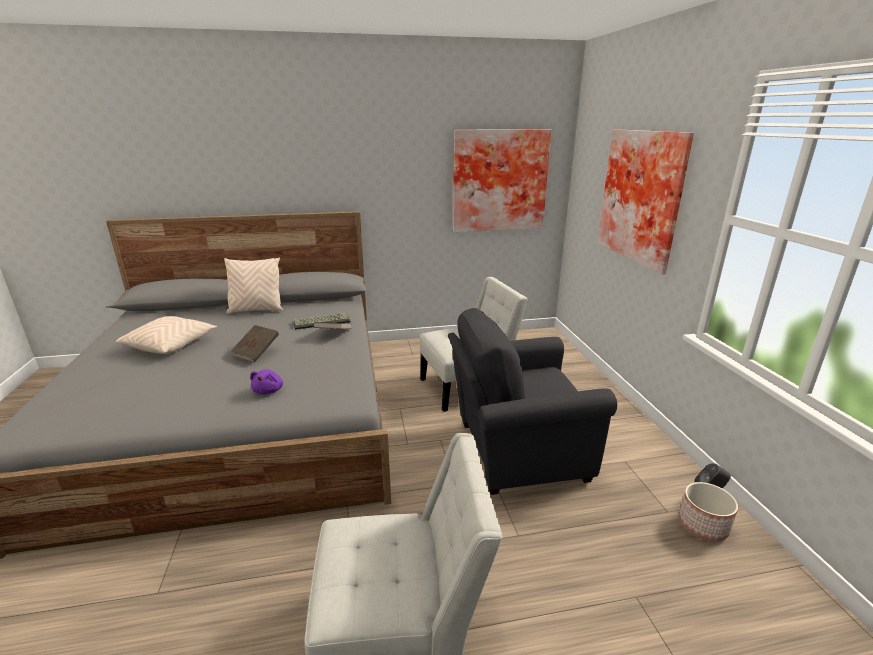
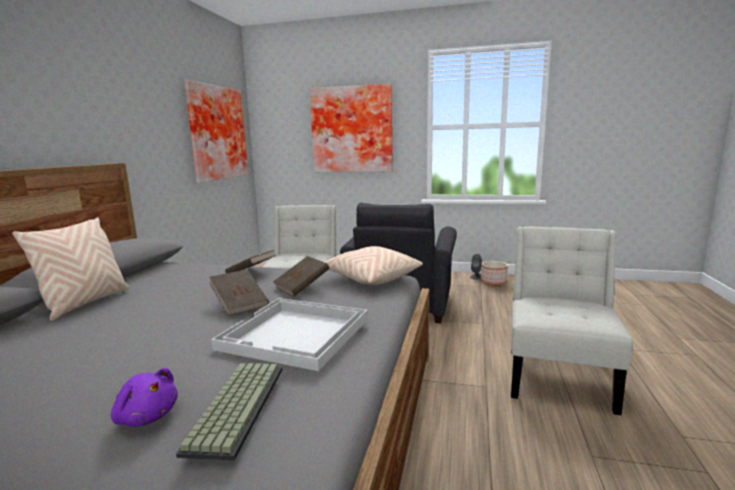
camera: 65 degrees left, 10 degrees down
beige pillow [116,316,217,354] -> beige pillow moved to [325,246,423,285]
purple plush toy [250,369,283,394] -> purple plush toy moved to [111,368,178,427]
keyboard [293,313,351,330] -> keyboard moved to [176,363,282,460]
none -> white tray [211,298,368,371]
none -> brown book [273,256,329,296]

